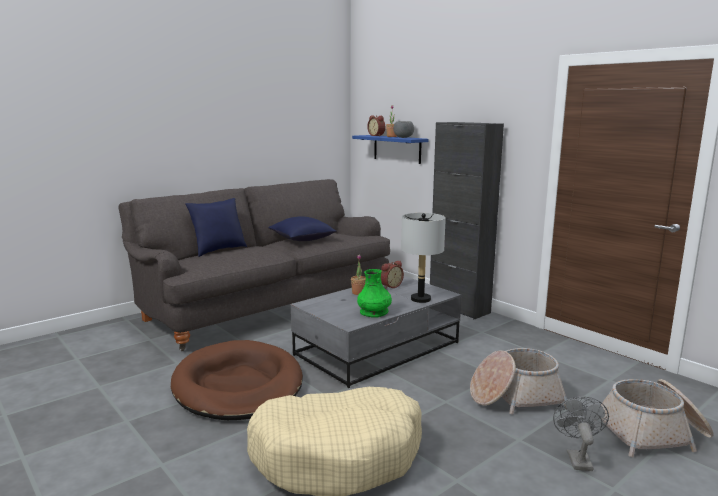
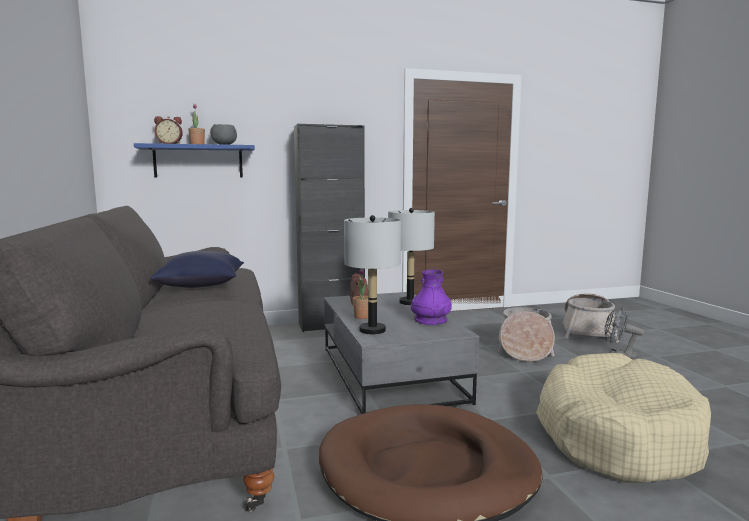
camera: 65 degrees left, 5 degrees down
blue pillow [185,198,247,257] -> none
green vase [357,269,392,318] -> purple vase [411,269,452,325]
none -> grey table lamp [344,215,401,334]

